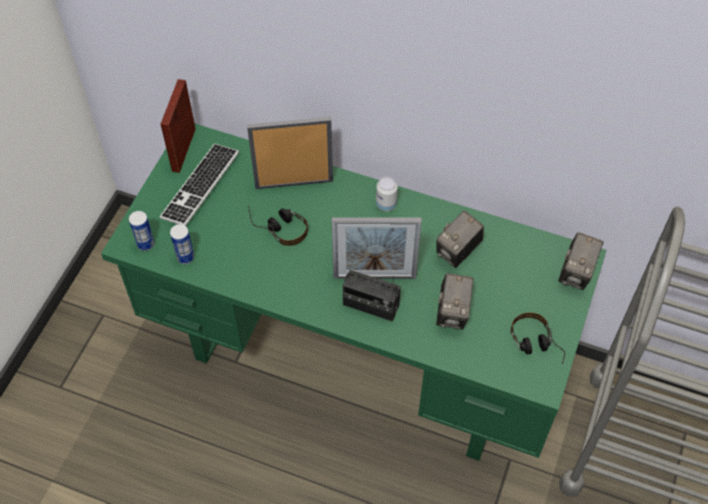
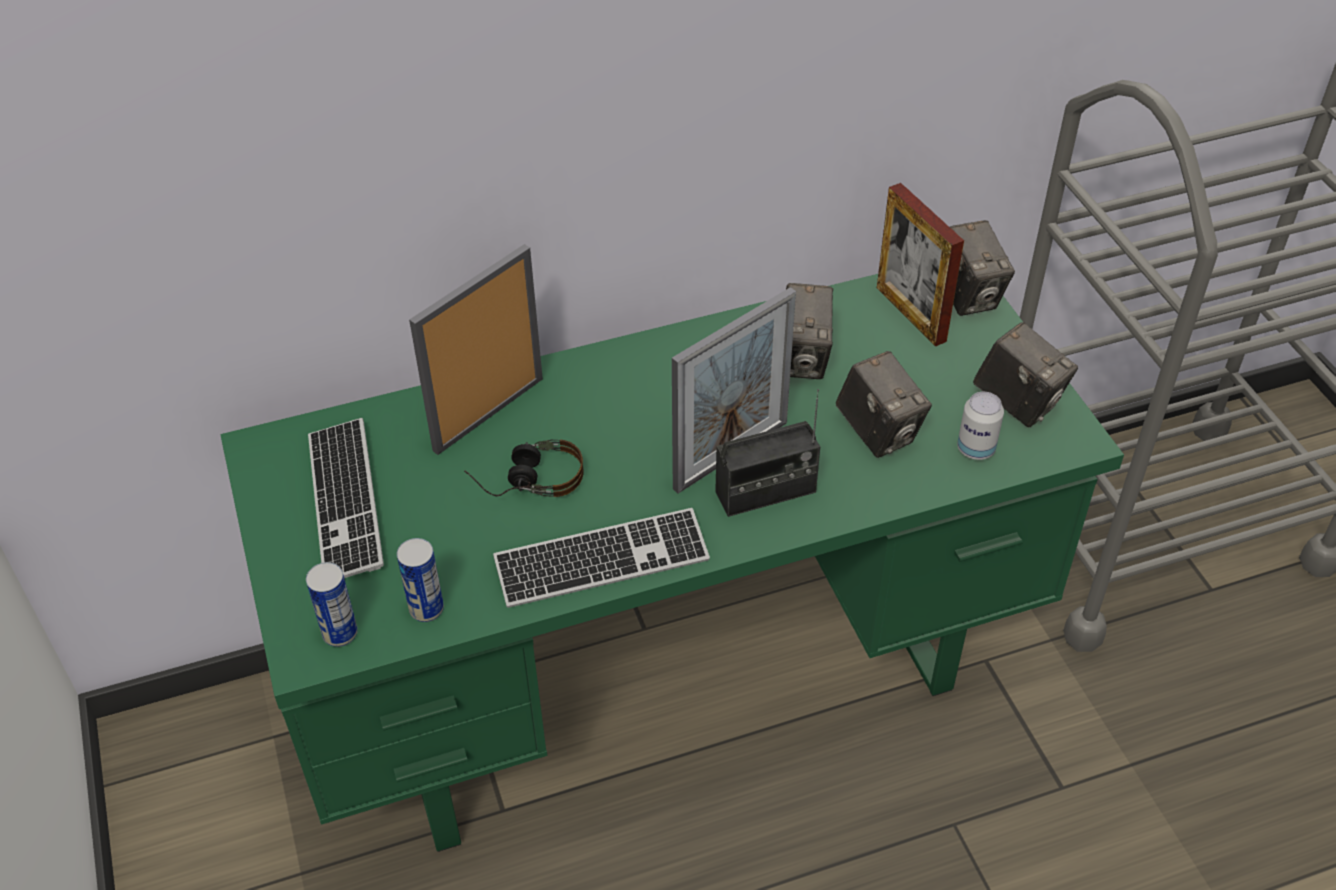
camera: 40 degrees left, 10 degrees down
picture frame [161,79,195,173] -> picture frame moved to [877,183,964,347]
can [376,176,398,211] -> can moved to [957,392,1004,460]
headphones [511,313,565,364] -> camera [973,322,1078,428]
none -> keyboard [493,508,710,608]

